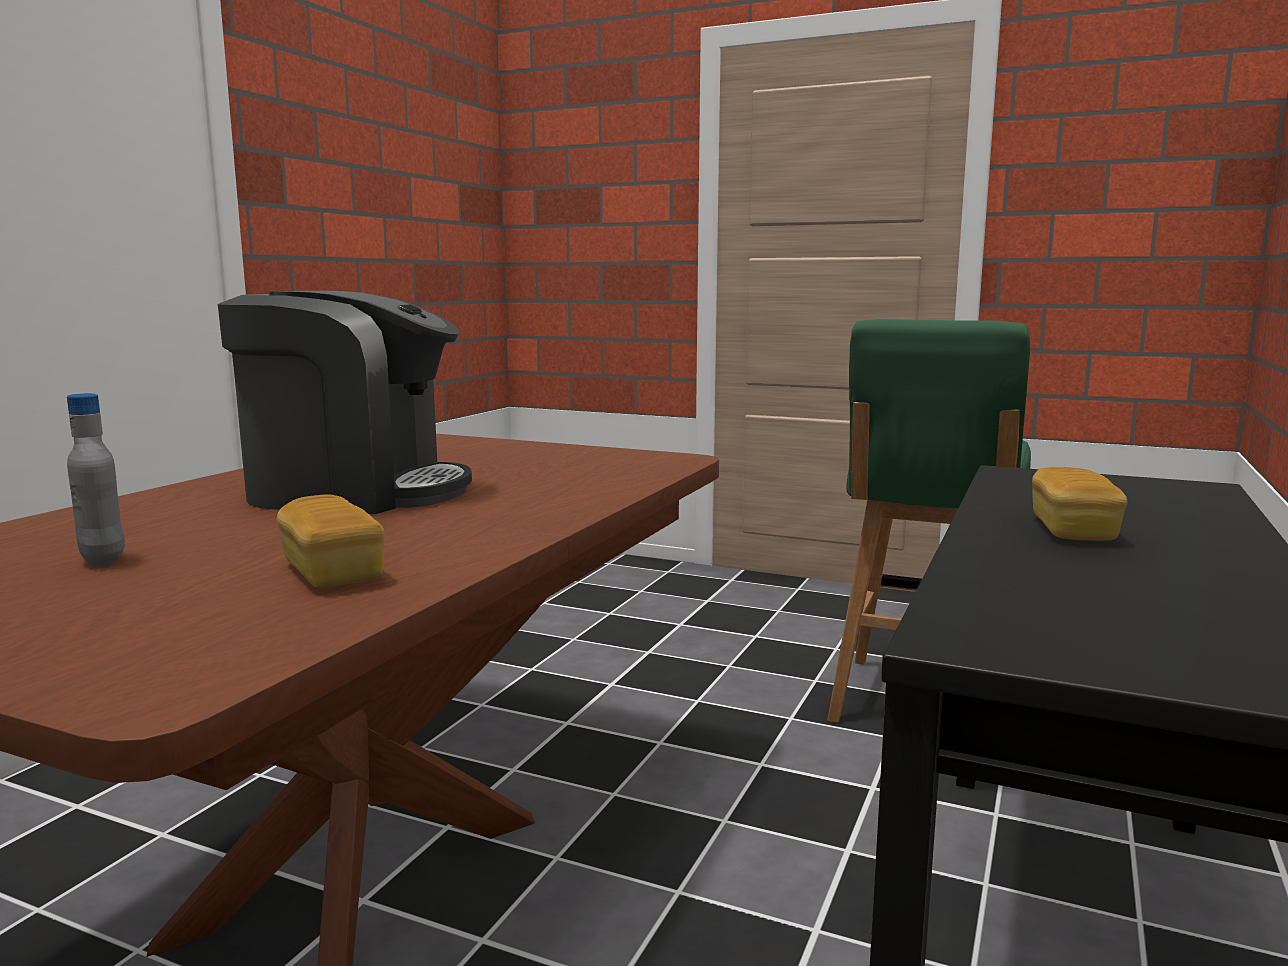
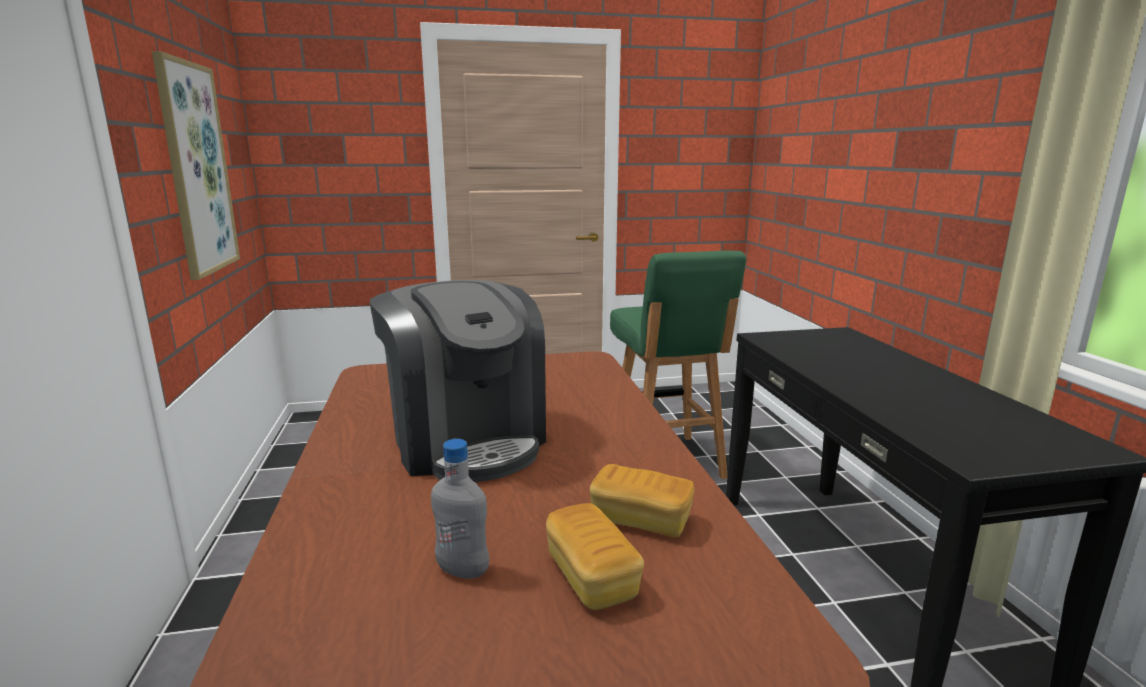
camera: 35 degrees left, 5 degrees up
coffee machine [218,291,472,514] -> coffee machine turned 90 degrees clockwise [370,280,546,482]
bread [1032,467,1127,541] -> bread moved to [546,503,644,610]
none -> picture [152,51,240,280]

